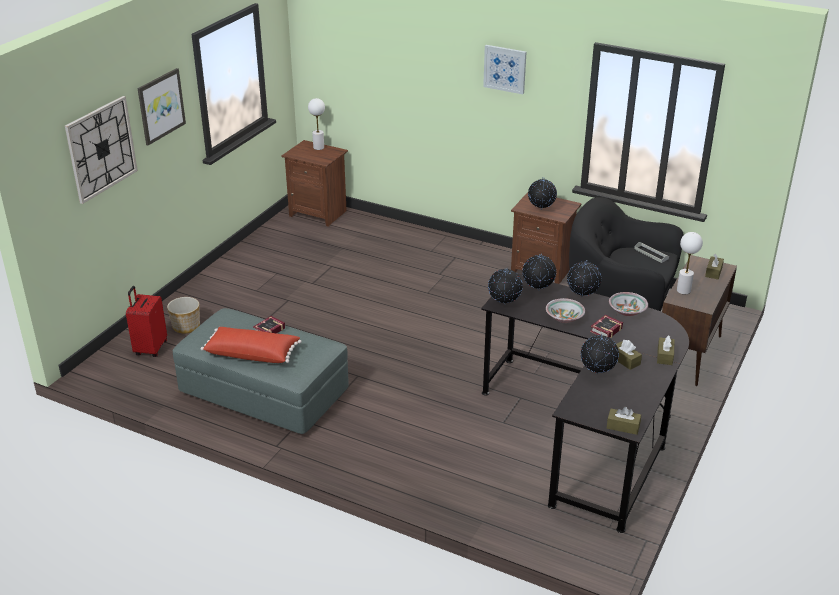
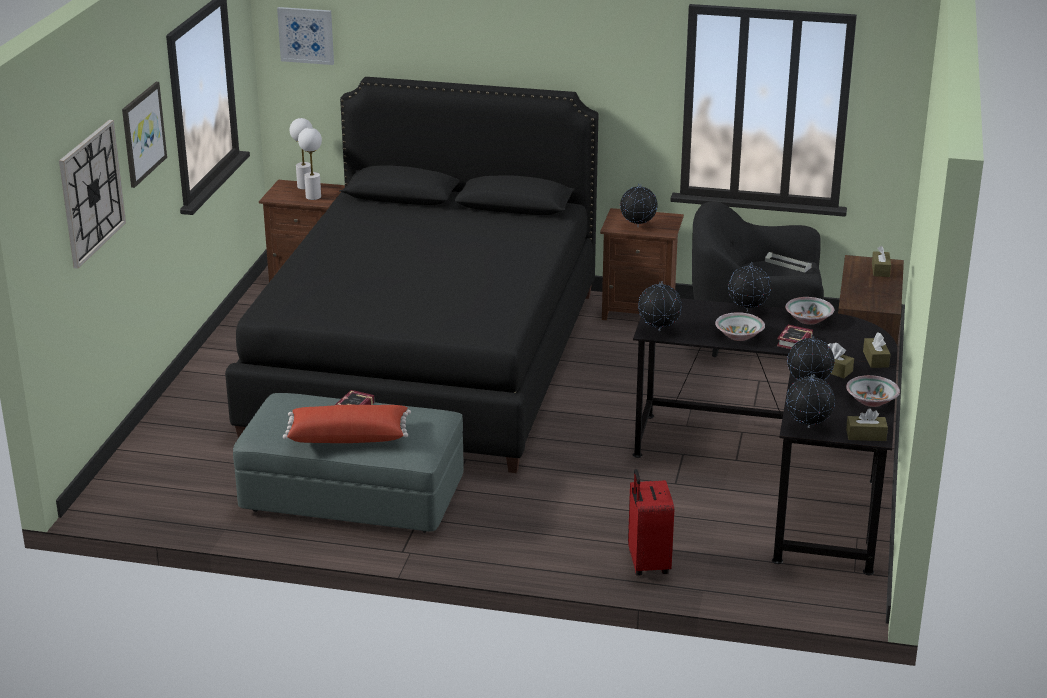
camera: 15 degrees left, 5 degrees down
red suitcase [126,286,167,357] -> red suitcase moved to [628,469,674,576]
planter [167,297,200,333] -> none
picture [483,45,527,94] -> picture moved to [277,7,334,65]
globe [522,254,556,291] -> globe moved to [786,374,835,428]
white table lamp [677,232,703,294] -> white table lamp moved to [298,128,322,200]
none -> black bed [225,77,598,473]
none -> bowl [846,375,900,407]

